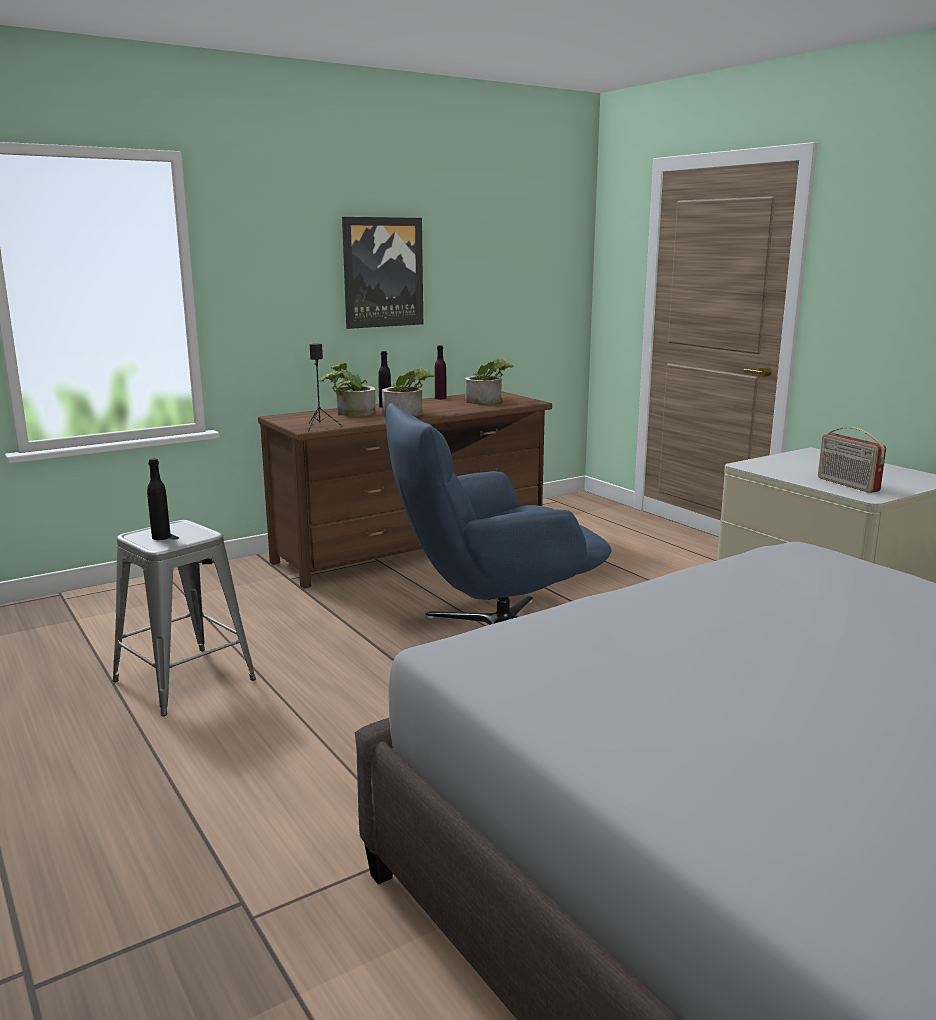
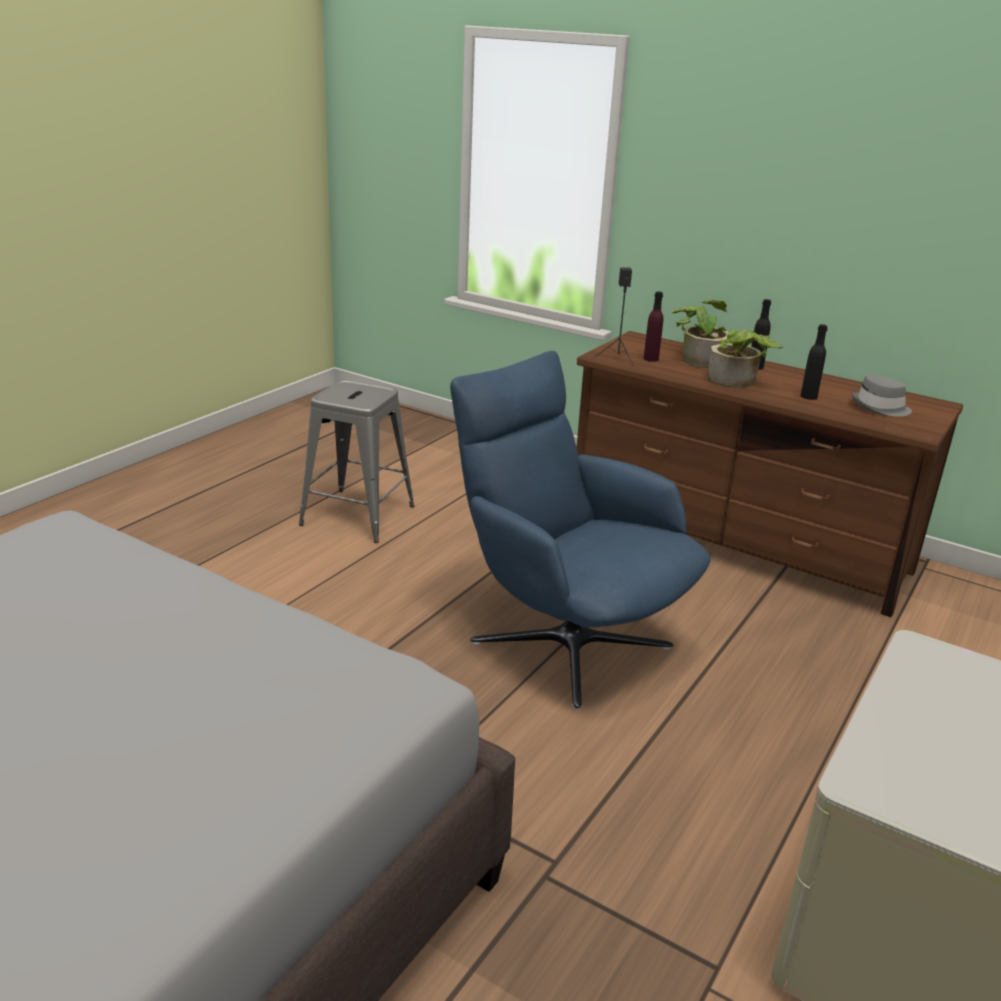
camera: 65 degrees right, 10 degrees up
black bottle [147,458,171,540] -> black bottle moved to [801,324,828,400]
picture [342,217,423,329] -> none
purple bottle [435,345,446,399] -> purple bottle moved to [644,291,663,362]
potted plant [465,358,514,404] -> grey hat [852,374,912,417]
radio [818,427,886,493] -> none

